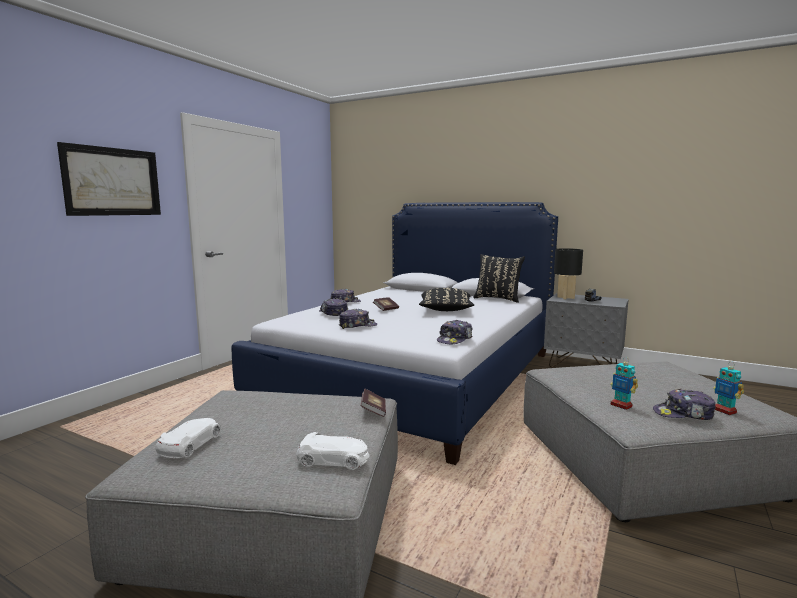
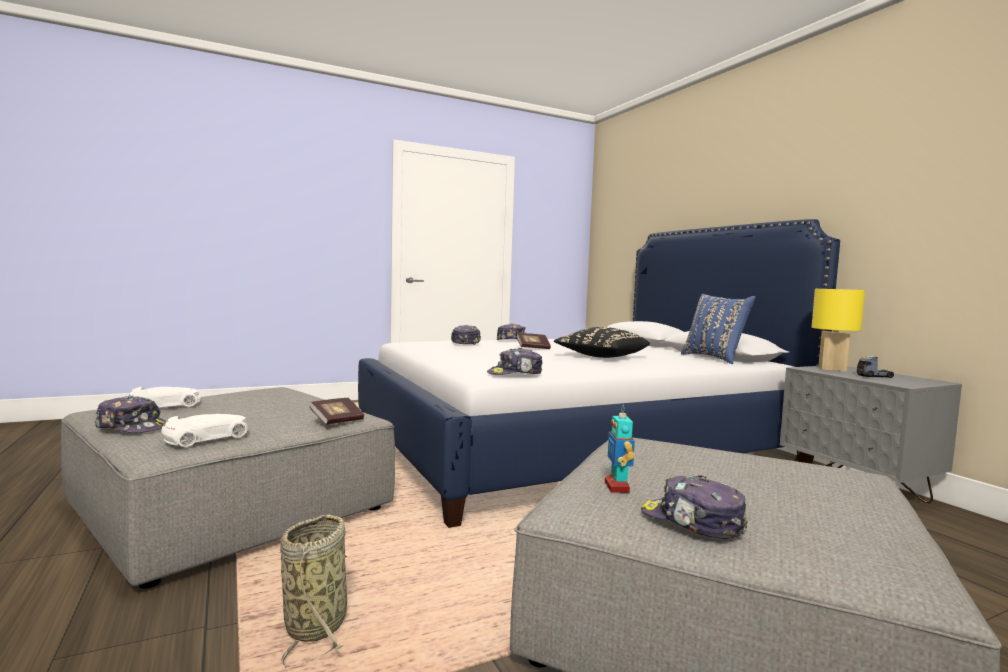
camera: 35 degrees right, 5 degrees down
picture [57,142,161,216] -> none
white toy car [296,432,370,470] -> white toy car turned 90 degrees counterclockwise [161,414,248,447]
cap [339,309,377,329] -> cap moved to [95,396,166,433]
black pillow [473,254,525,303] -> blue pillow [681,294,756,364]
black table lamp [554,248,583,299] -> yellow table lamp [812,289,865,372]
toy robot [713,361,744,415] -> none
none -> basket [280,514,347,668]

